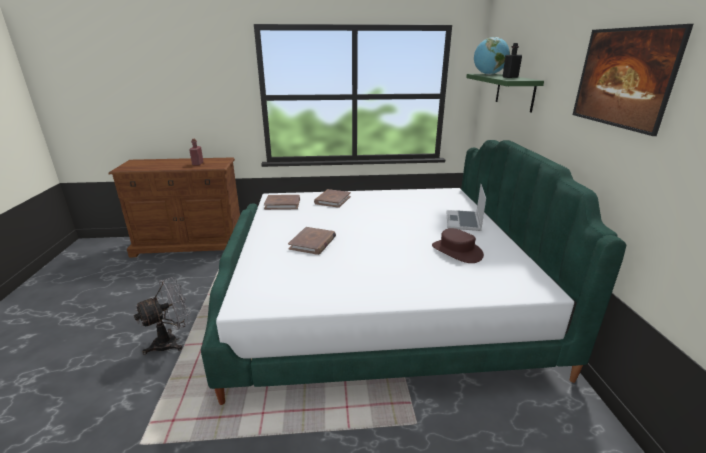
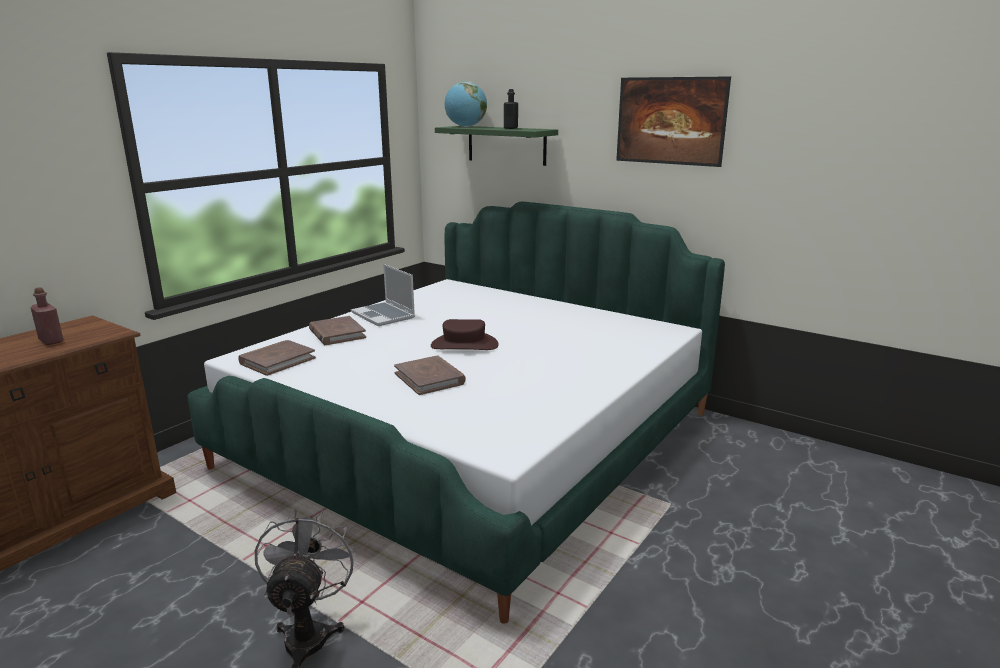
camera: 50 degrees left, 5 degrees down
brown hat [432,228,484,263] -> brown hat moved to [431,319,499,350]
laptop [446,184,486,231] -> laptop moved to [351,264,415,326]

